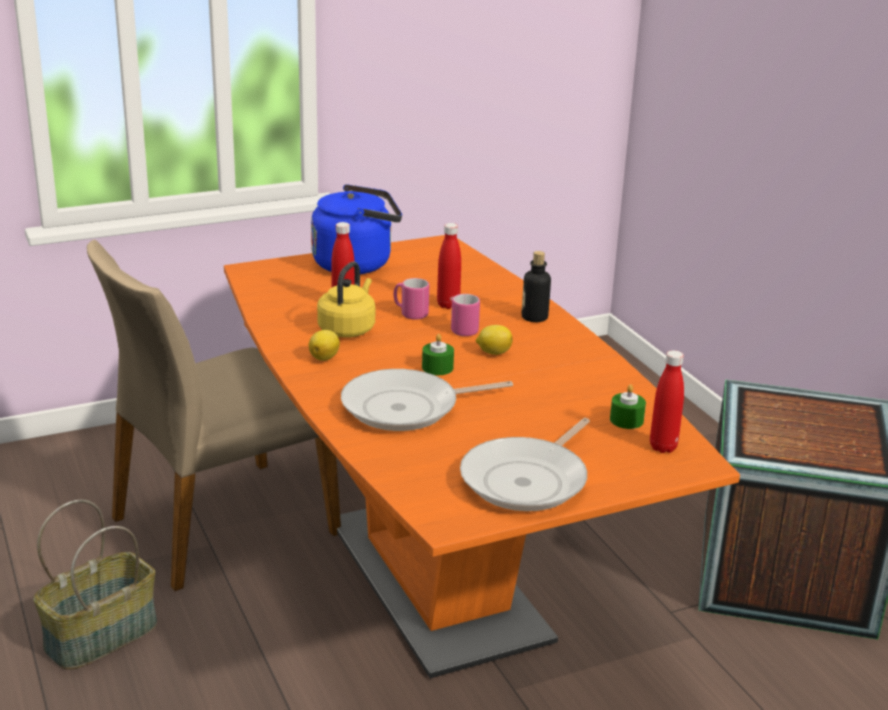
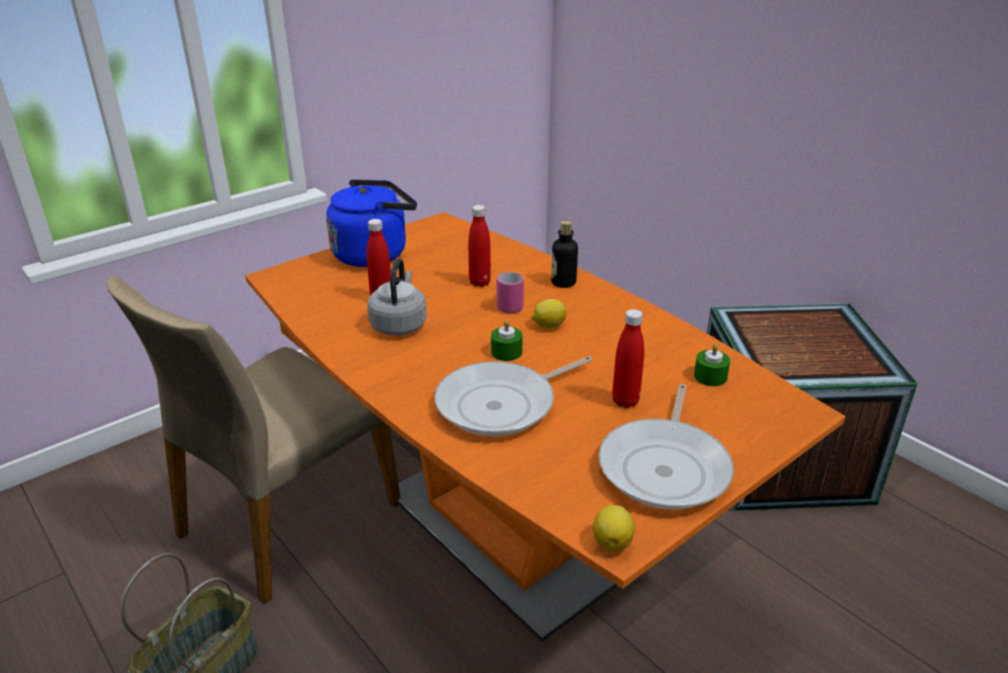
camera: 15 degrees left, 5 degrees up
lemon [309,330,340,361] -> lemon moved to [593,505,635,552]
yellow kettle [317,262,375,338] -> grey kettle [367,258,427,336]
pink mug [393,278,429,320] -> none
red bottle [650,350,684,453] -> red bottle moved to [612,309,644,408]

